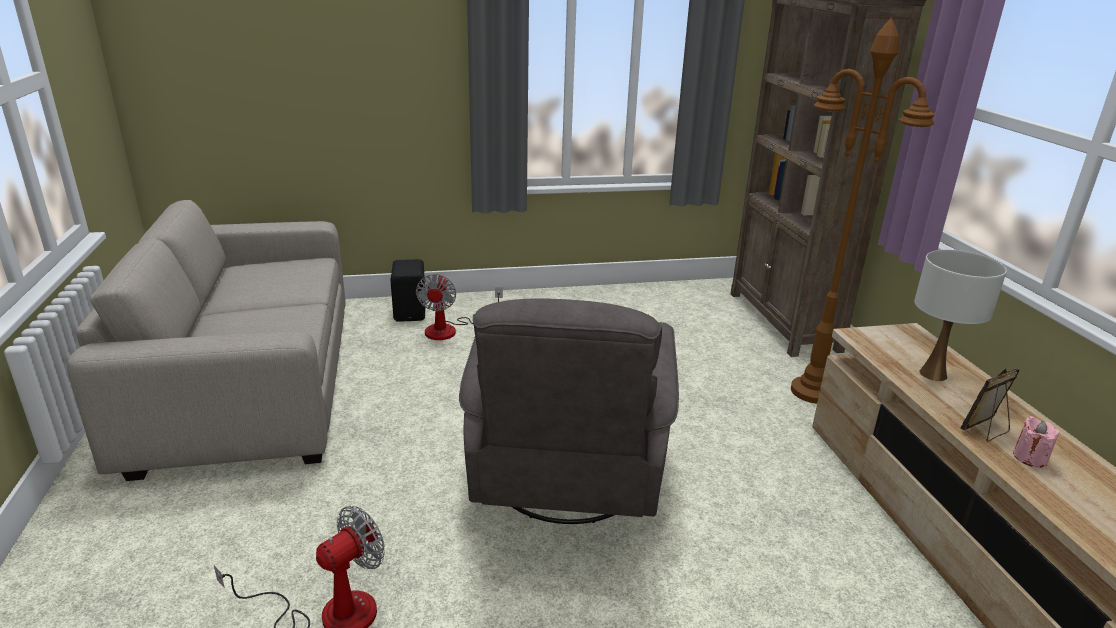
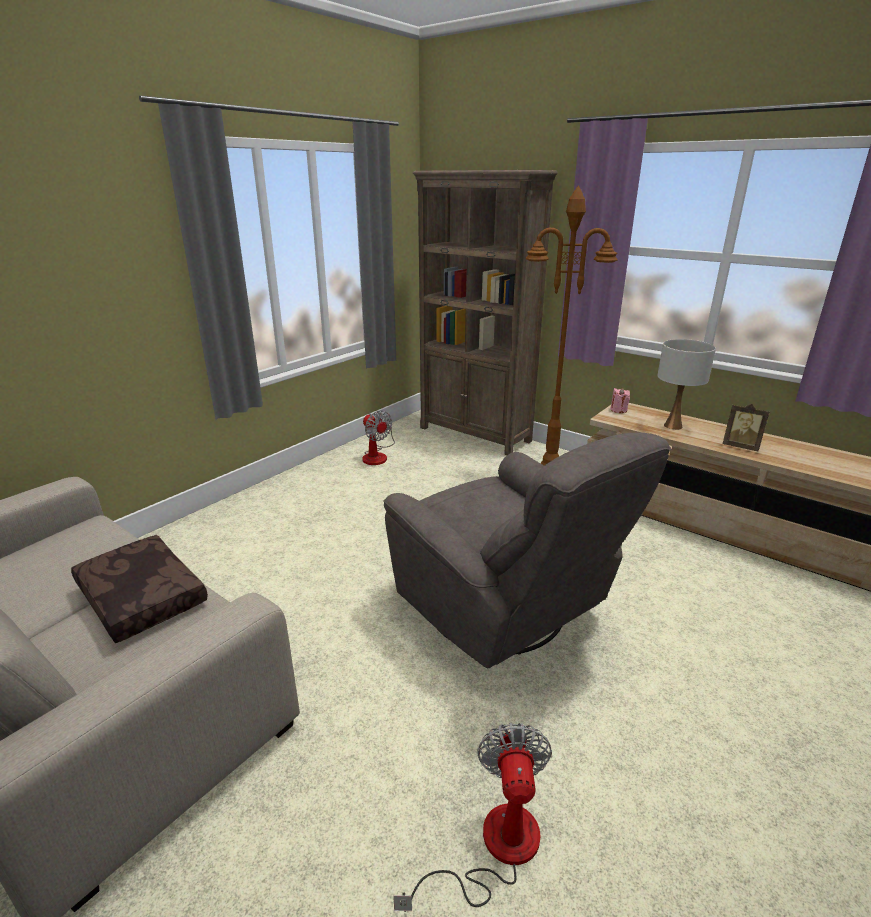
camera: 40 degrees left, 0 degrees up
black speaker [390,259,426,322] -> none
fan [416,274,503,340] -> fan moved to [362,411,395,465]
picture frame [961,368,1020,442] -> picture frame turned 75 degrees counterclockwise [723,404,770,451]
pink candle [1013,416,1059,467] -> pink candle moved to [610,388,630,413]
none -> brown pillow [71,535,208,643]

